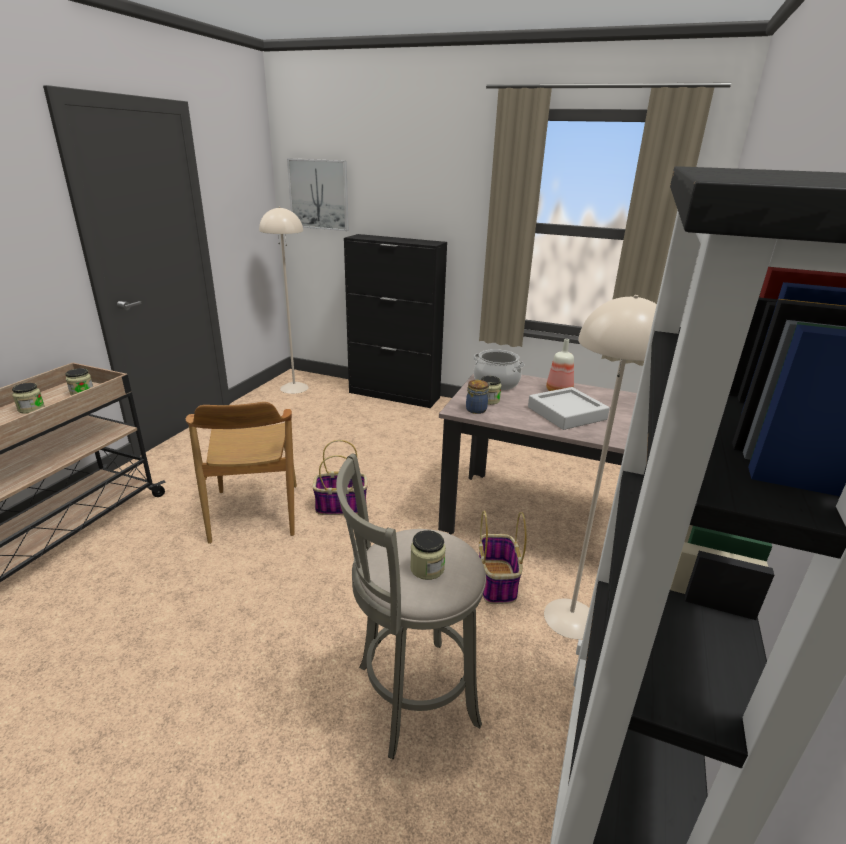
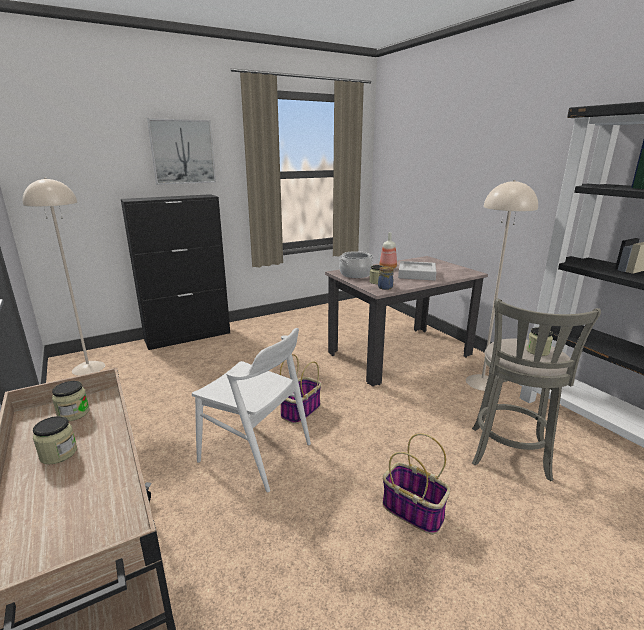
camera: 50 degrees left, 5 degrees down
brown chair [186,402,297,544] -> white chair [192,328,311,492]
picture [287,158,349,231] -> picture moved to [147,118,216,185]
basket [479,511,527,604] -> basket moved to [383,433,450,535]

